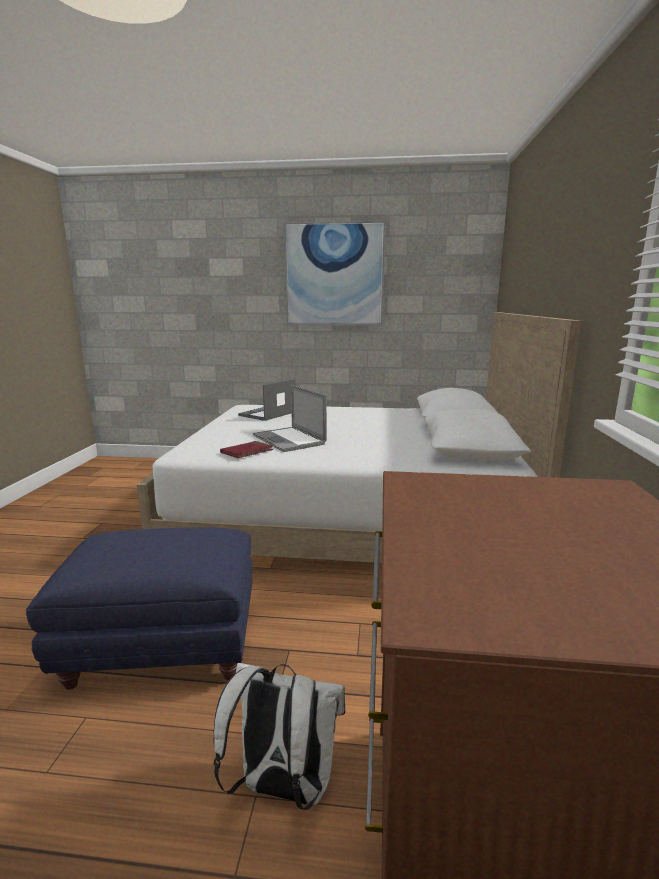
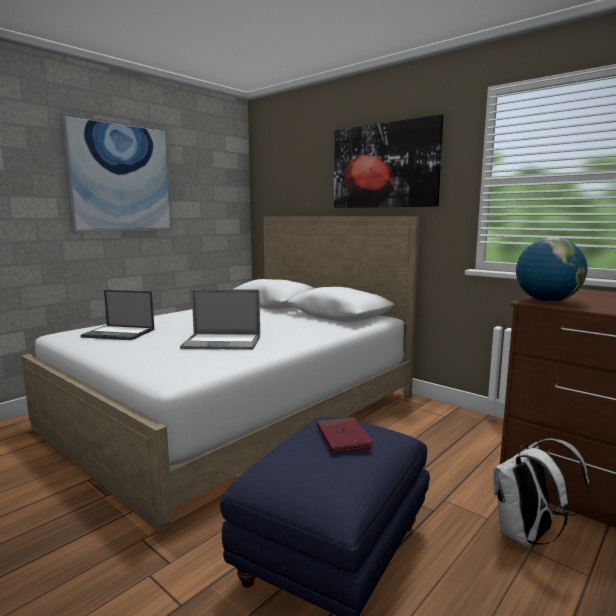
camera: 55 degrees left, 5 degrees down
red book [220,441,273,458] -> red book moved to [317,417,373,454]
laptop [238,379,296,421] -> laptop turned 60 degrees counterclockwise [81,290,154,340]
none -> picture [334,114,444,208]
none -> globe [516,238,587,302]

